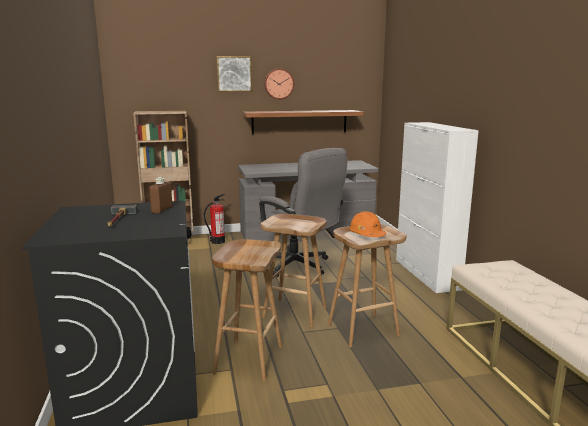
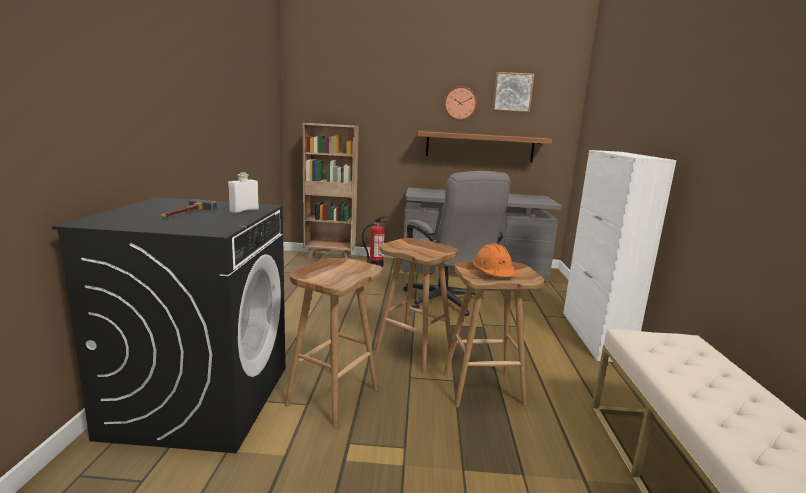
camera: 15 degrees right, 0 degrees up
brown bottle [149,177,173,213] -> white bottle [228,173,259,213]
picture [216,56,252,92] -> picture moved to [492,72,534,113]

